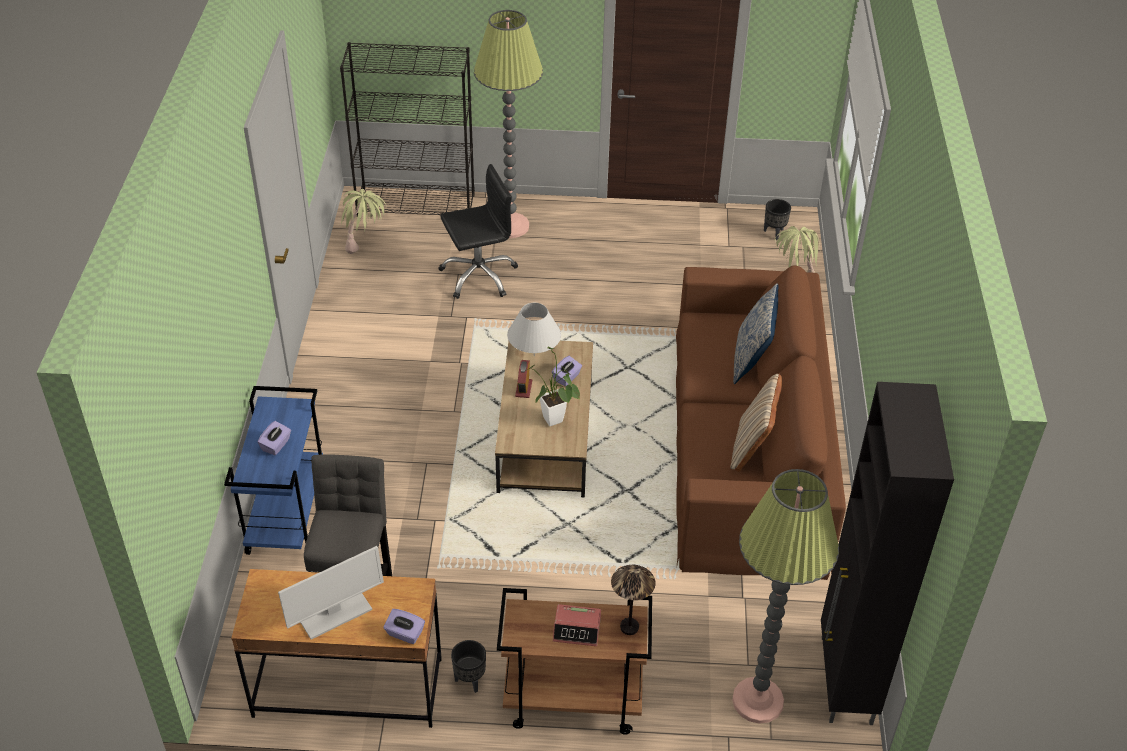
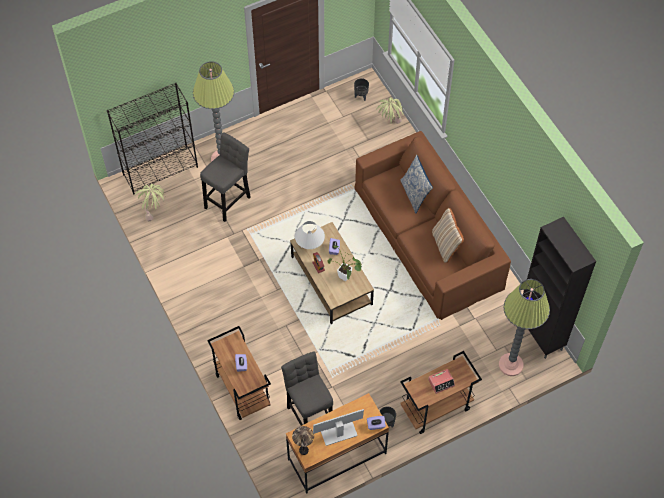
camera: 30 degrees left, 15 degrees up
blue cart [224,386,323,555] -> brown cart [207,326,271,420]
monitor [278,546,384,640] -> monitor turned 135 degrees counterclockwise [313,409,364,446]
black office chair [438,164,518,299] -> grey stool [200,132,251,222]
table lamp [611,565,655,635] -> table lamp moved to [292,426,314,455]

